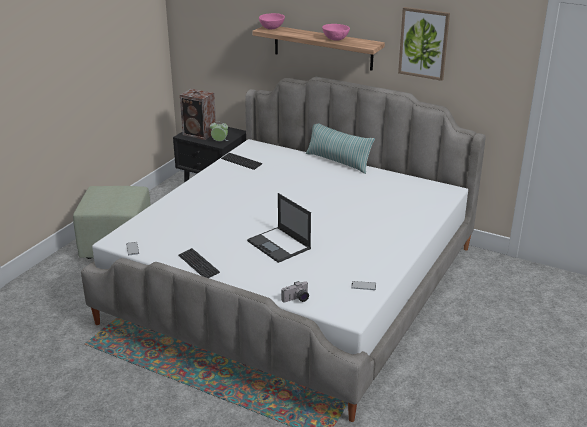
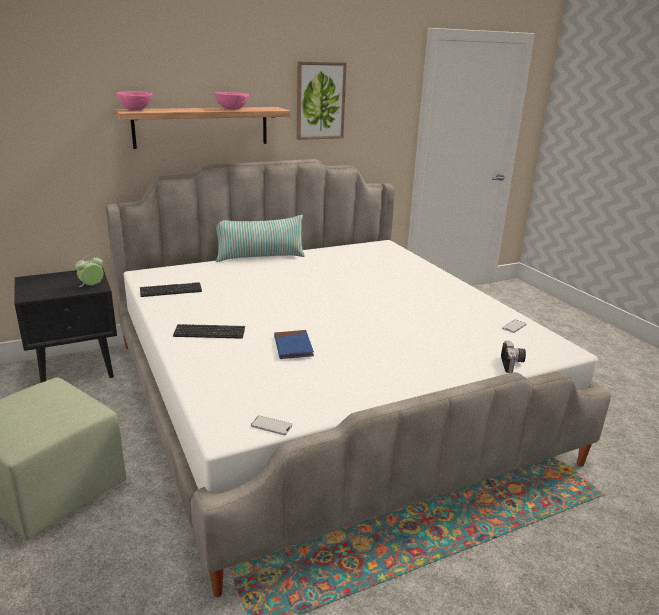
camera: 55 degrees left, 5 degrees down
keyboard [178,248,220,278] -> keyboard moved to [173,324,245,339]
speaker [180,89,216,140] -> none
laptop [247,193,311,263] -> none
none -> blue book [274,330,314,359]

